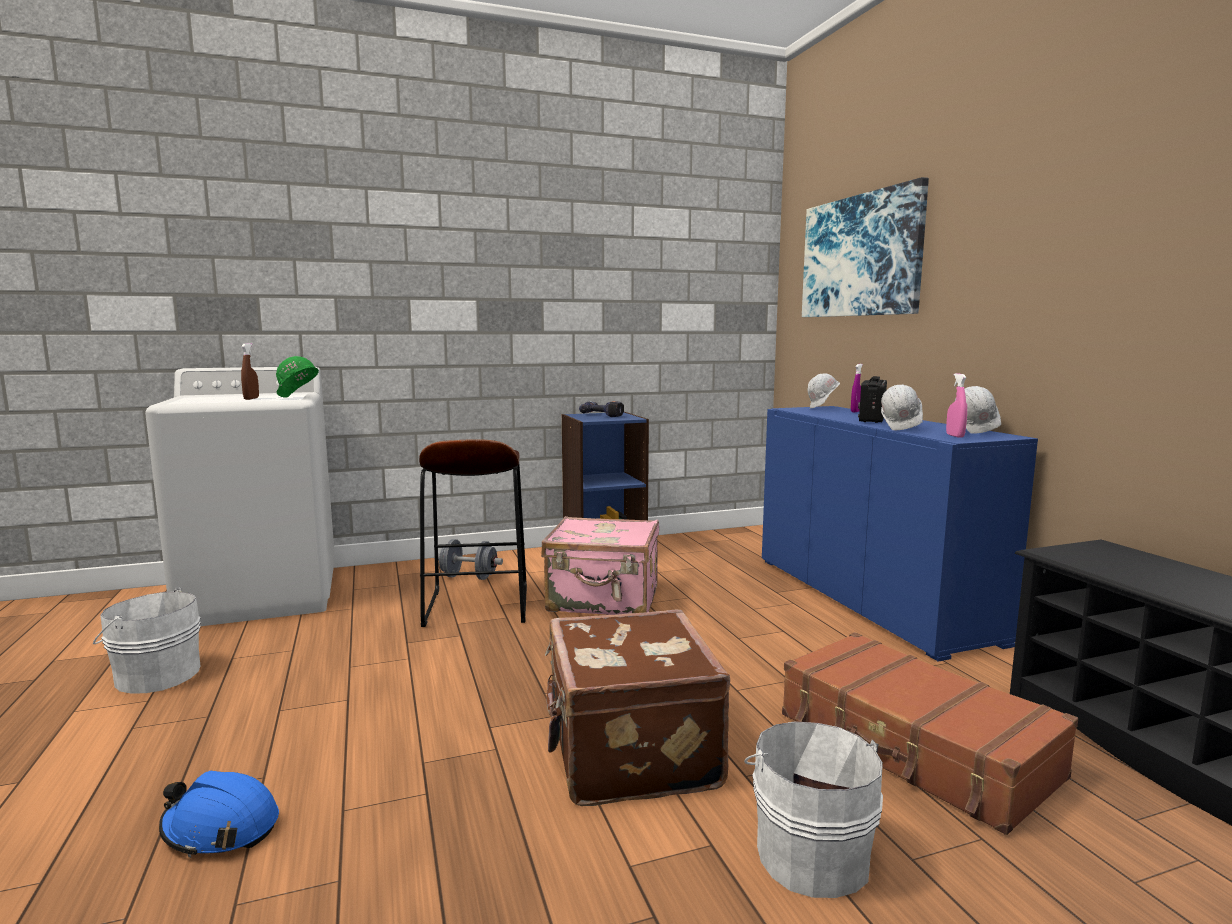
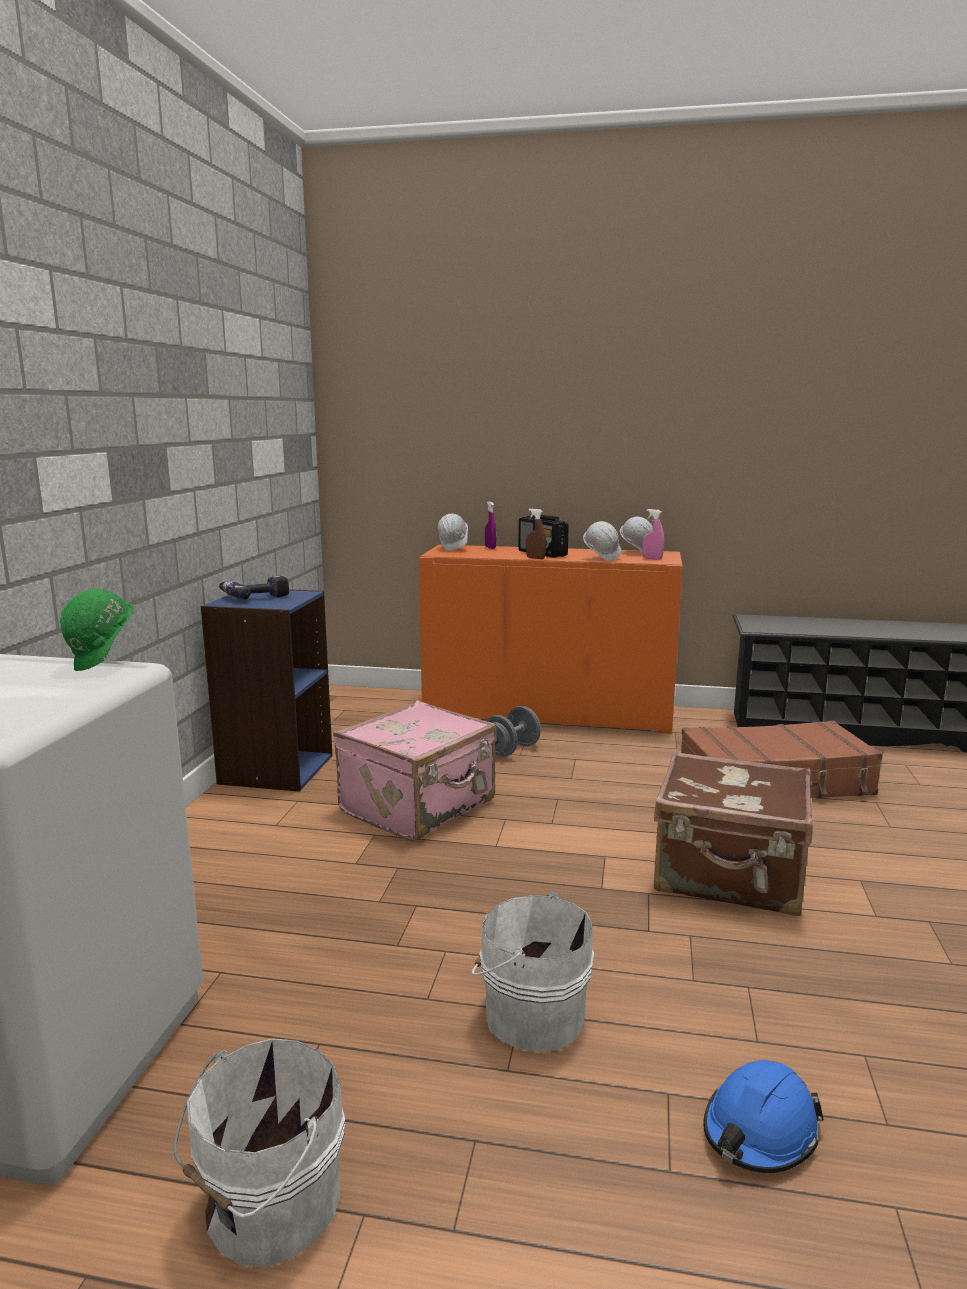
camera: 60 degrees left, 5 degrees up
brown spray bottle [241,343,259,400] -> brown spray bottle moved to [526,509,546,559]
brown stool [419,439,527,627] -> none
grey dumbbell [434,539,503,580] -> grey dumbbell moved to [486,706,541,757]
white bucket [744,721,883,898] -> white bucket moved to [472,891,594,1052]
blue cabinet [762,406,1038,662] -> orange cabinet [419,545,682,734]
picture [802,177,929,317] -> none

